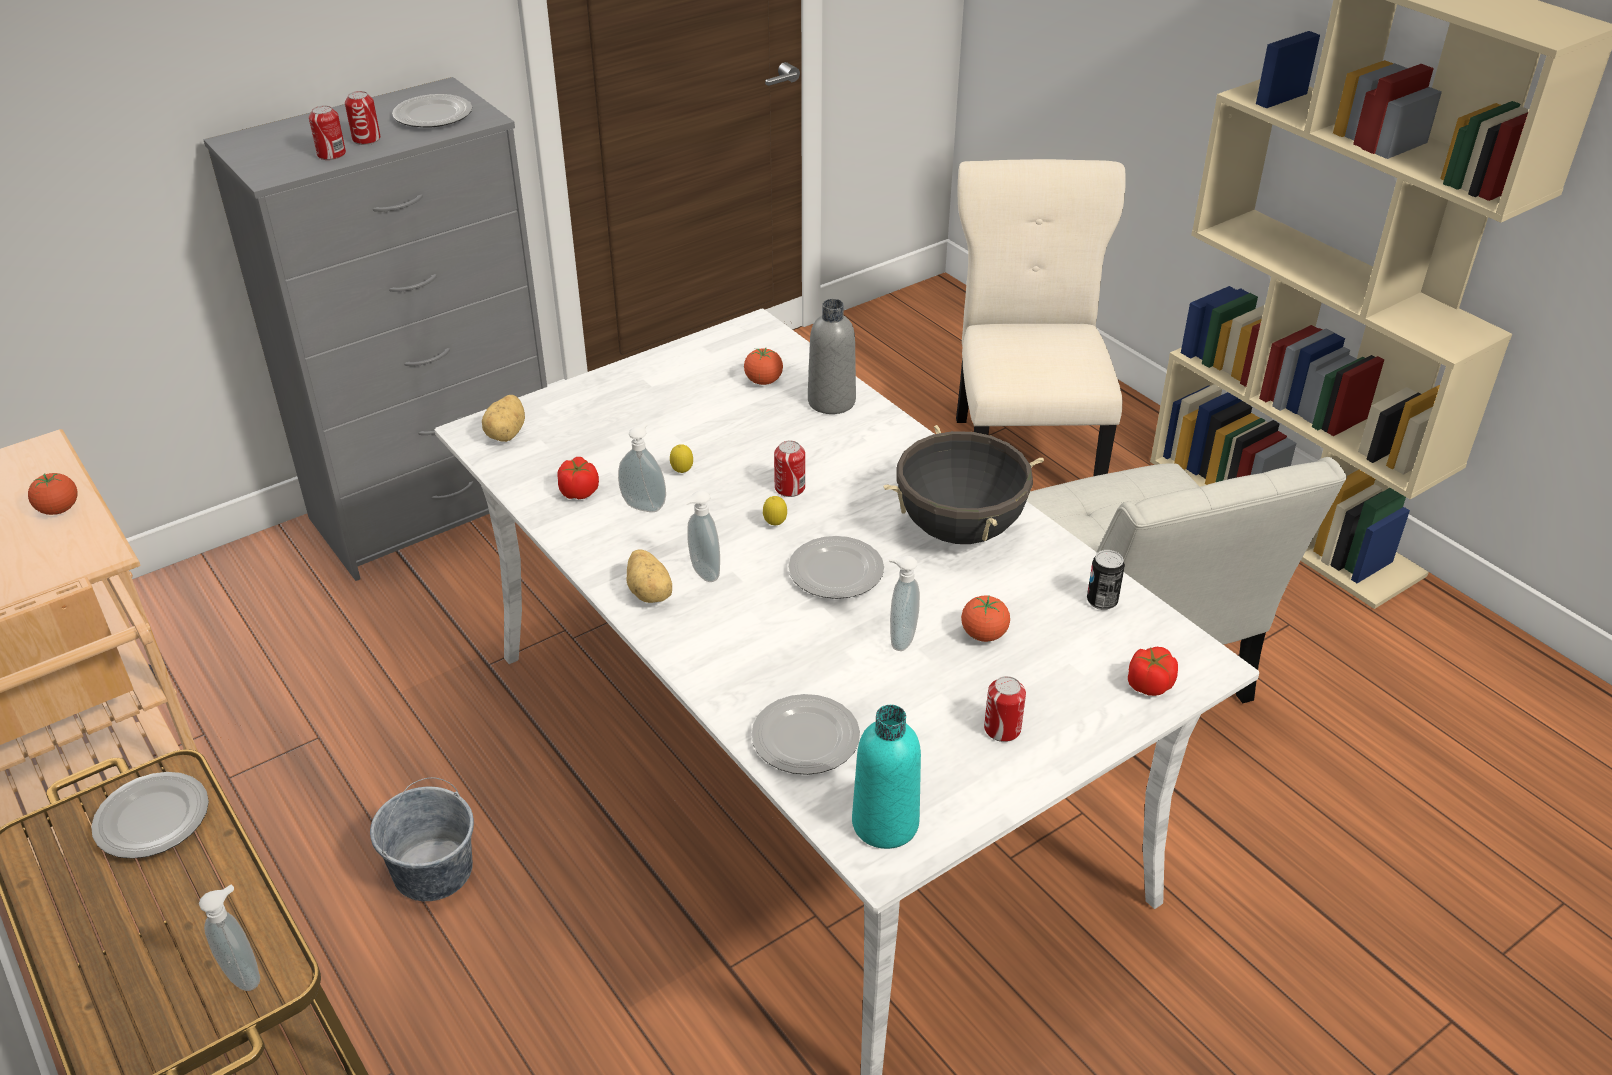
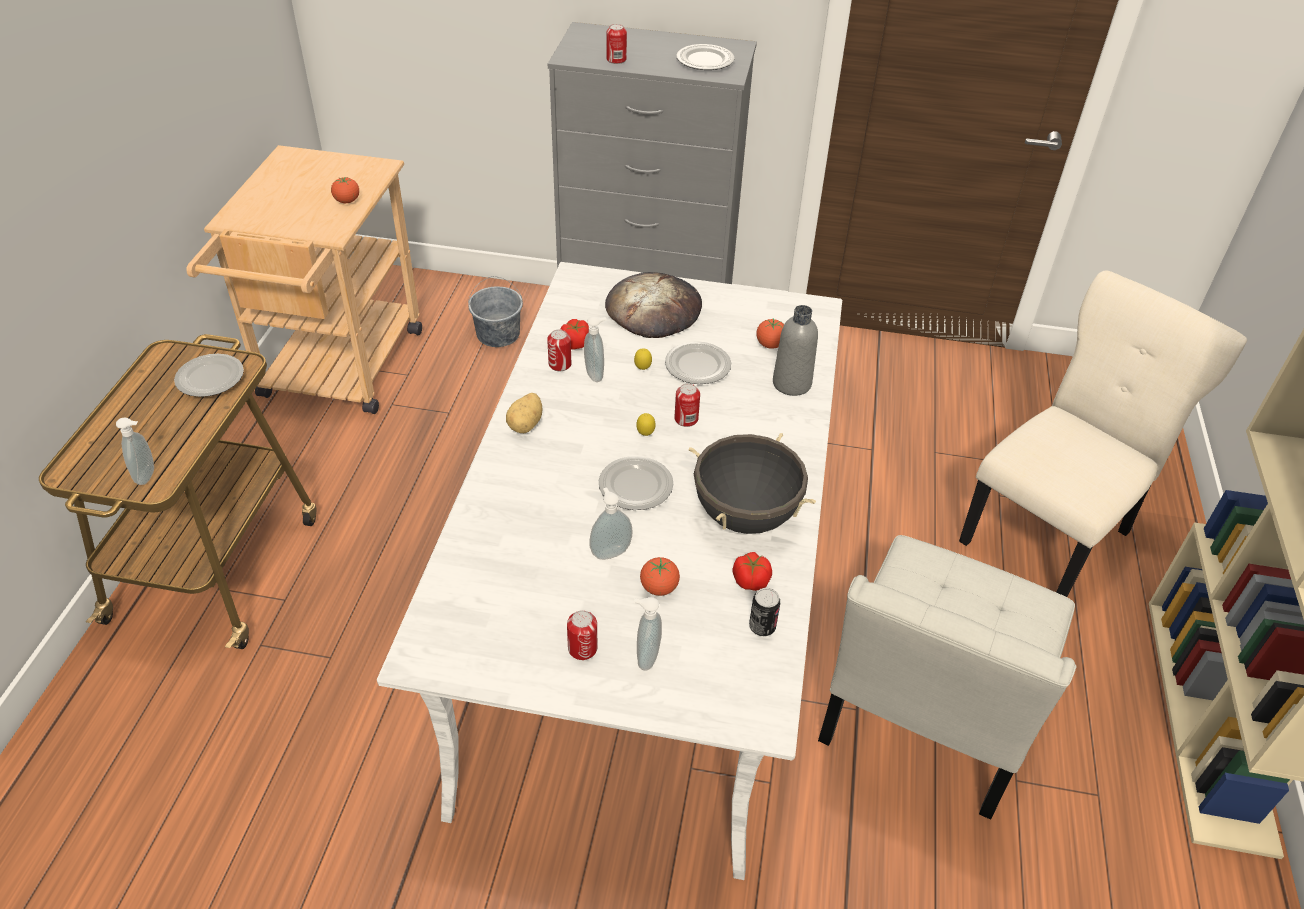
camera: 45 degrees right, 5 degrees up
can [345,91,380,145] -> can moved to [547,329,571,371]
grey bucket [370,777,474,901] -> grey bucket moved to [468,276,523,347]
potato [482,395,525,442] -> none
soap dispenser [684,490,720,582] -> soap dispenser moved to [634,597,662,671]
plate [751,694,860,775] -> plate moved to [665,341,731,384]
turquoise bottle [852,705,921,849] -> none
tomato [1128,647,1178,696] -> tomato moved to [733,552,772,591]
none -> bread [605,272,702,338]

